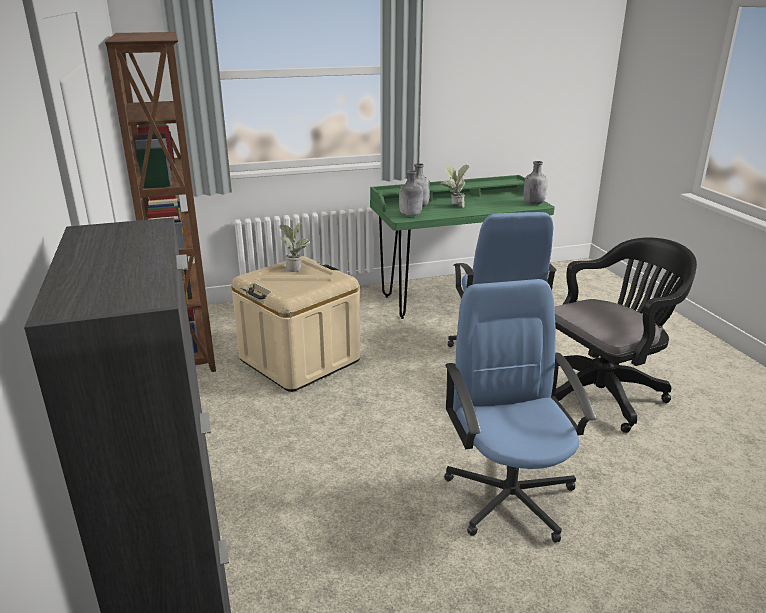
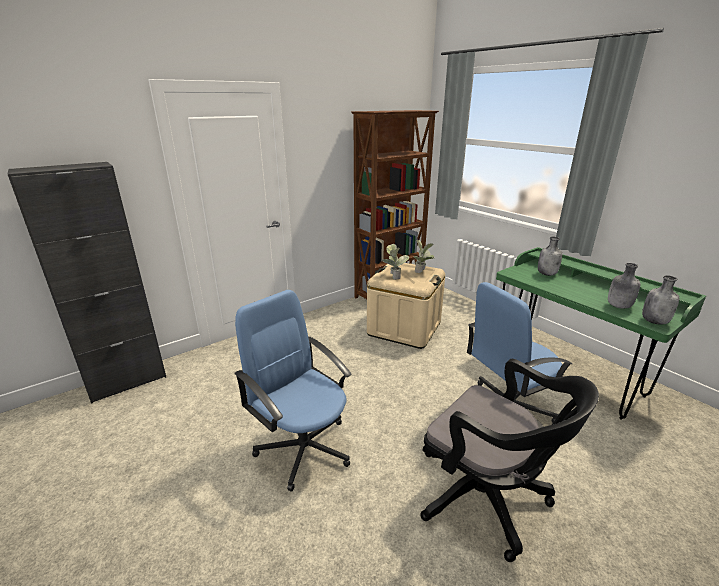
camera: 70 degrees right, 0 degrees up
grey bottle [399,170,423,216] -> grey bottle moved to [608,263,641,309]
potted plant [441,165,469,208] -> potted plant moved to [382,244,409,280]
blue office chair [444,279,597,543] -> blue office chair turned 105 degrees counterclockwise [234,290,351,492]

